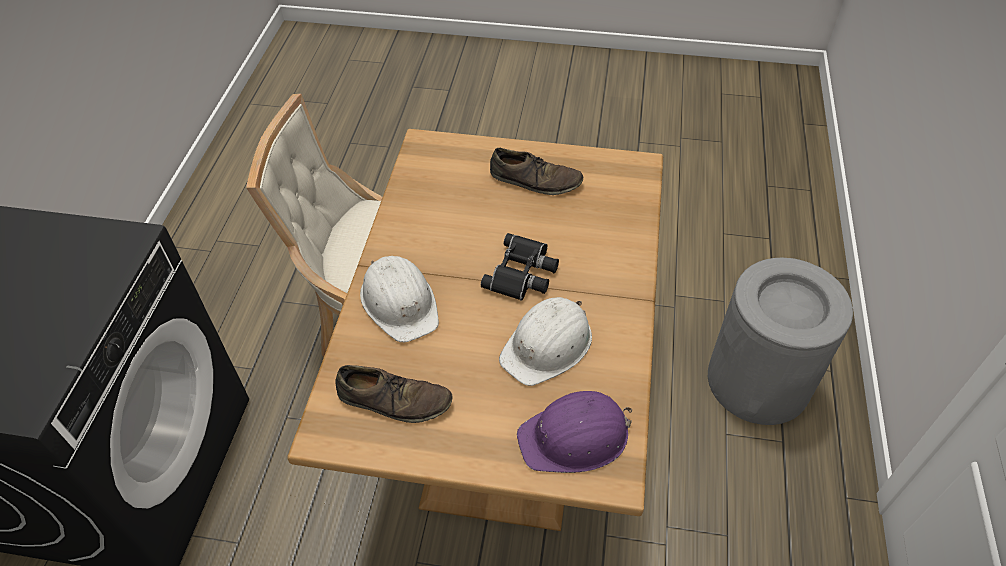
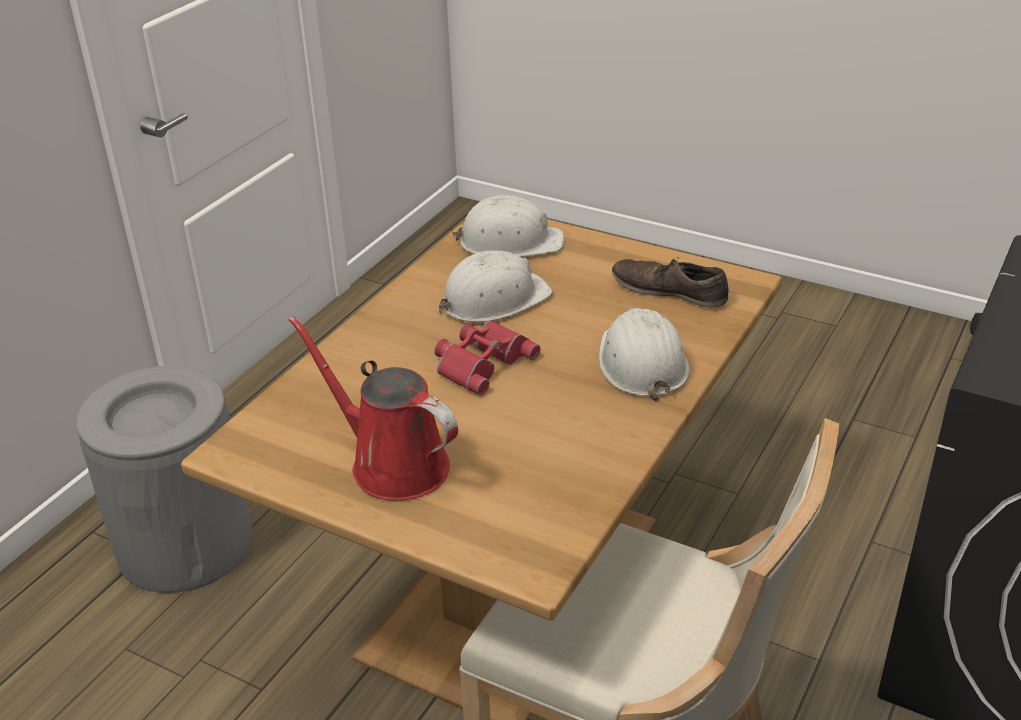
camera: 160 degrees left, 15 degrees down
black binoculars [481,233,559,301] -> red binoculars [435,320,541,395]
brown shoe [490,148,583,195] -> red watering can [288,316,458,501]
purple hard hat [517,391,632,473] -> white hard hat [452,195,564,257]

